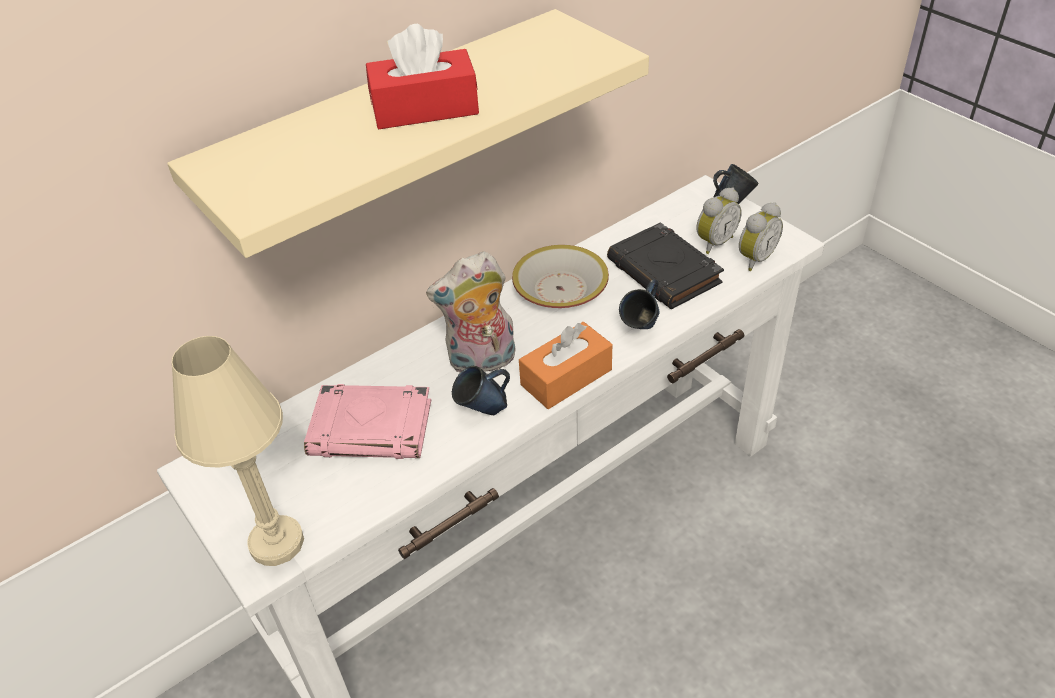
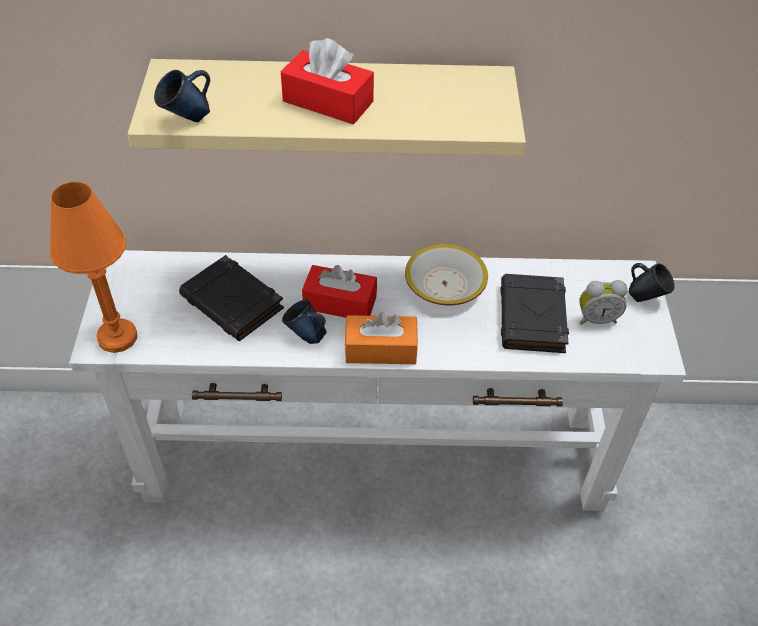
camera: 35 degrees right, 5 degrees up
beige table lamp [172,336,304,566] -> orange table lamp [50,182,137,353]
pink book [304,384,431,459] -> black book [179,255,284,341]
plush toy [426,251,516,372] -> red tissue box [302,265,377,318]
blue mug [619,279,660,329] -> blue mug moved to [154,70,210,122]
alarm clock [739,202,783,271] -> none

